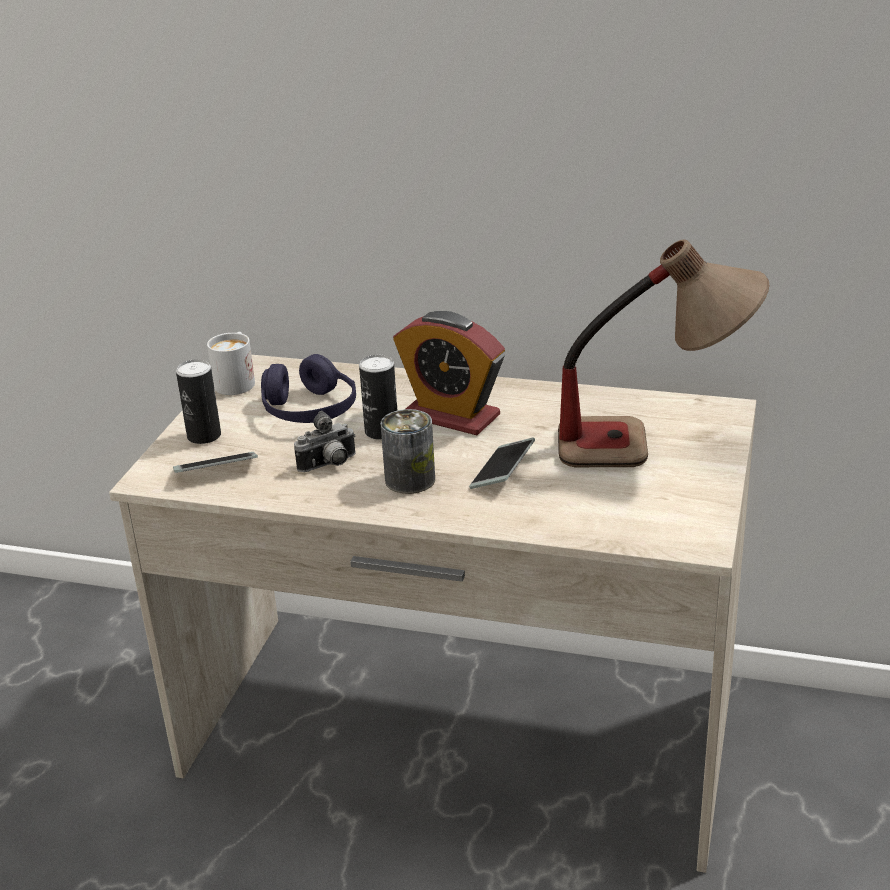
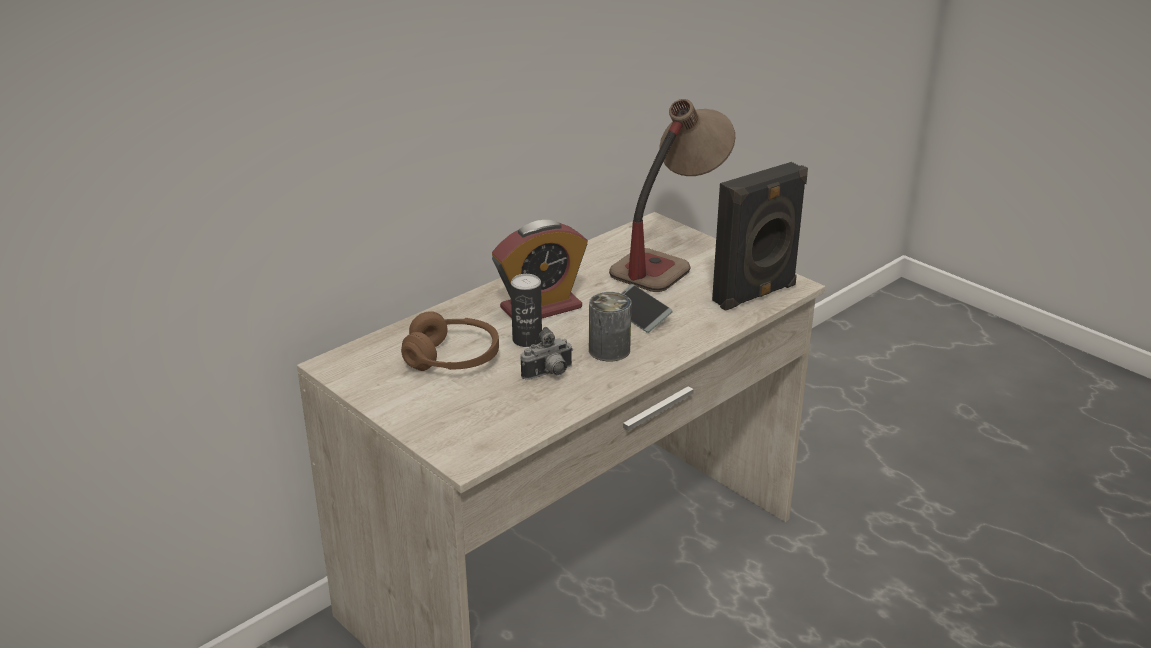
camera: 60 degrees left, 0 degrees up
phone [173,452,258,473] -> none
can [176,359,221,444] -> none
white mug [207,332,255,395] -> none
purple headphones [261,354,356,423] -> brown headphones [401,311,499,371]
camera [294,411,355,472] -> camera turned 60 degrees clockwise [521,327,573,380]
none -> black speaker [712,162,808,311]

